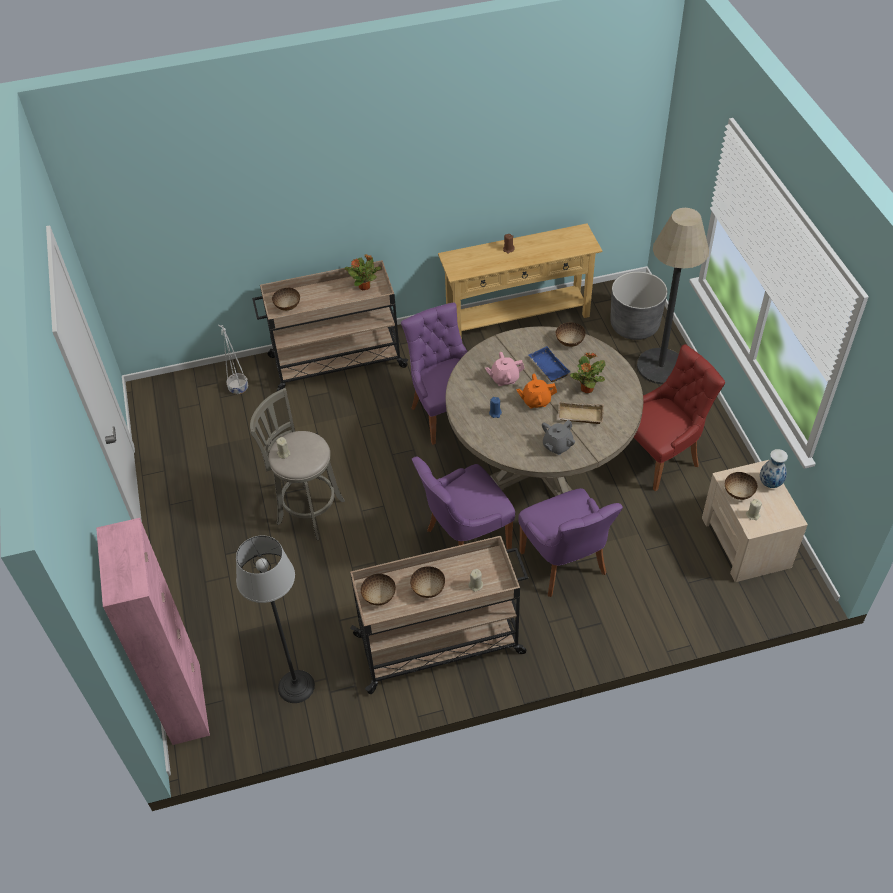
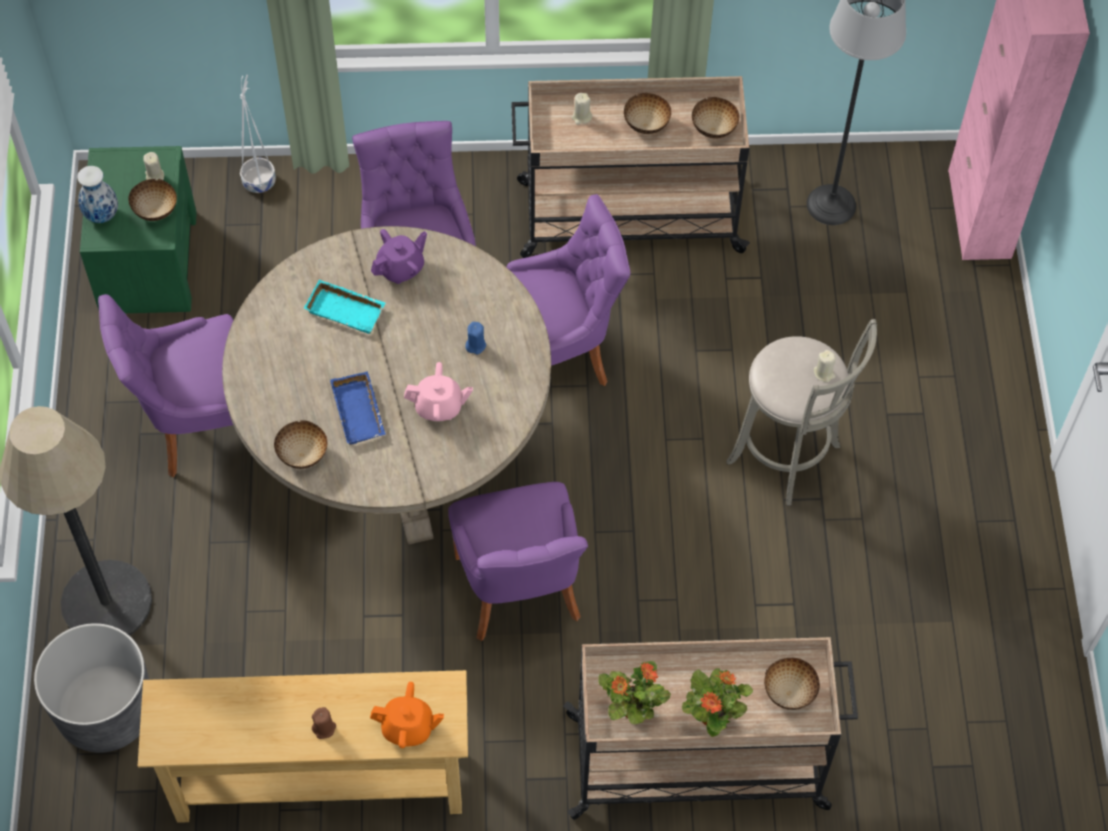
camera: 170 degrees left, 10 degrees up
white planter [218,325,248,394] -> white planter moved to [240,75,276,193]
orange teapot [516,374,557,408] -> orange teapot moved to [370,682,444,748]
grey teapot [542,420,575,455] -> purple teapot [371,229,427,284]
beige tray [557,401,604,424] -> turquoise tray [304,280,386,334]
potted plant [570,353,605,393] -> potted plant moved to [682,668,753,737]
red chair [634,344,725,491] -> purple chair [98,294,233,477]
beige nightstand [702,460,808,582] -> green nightstand [80,146,197,313]

